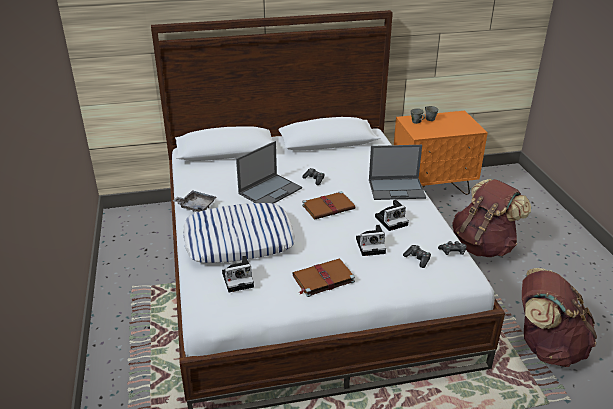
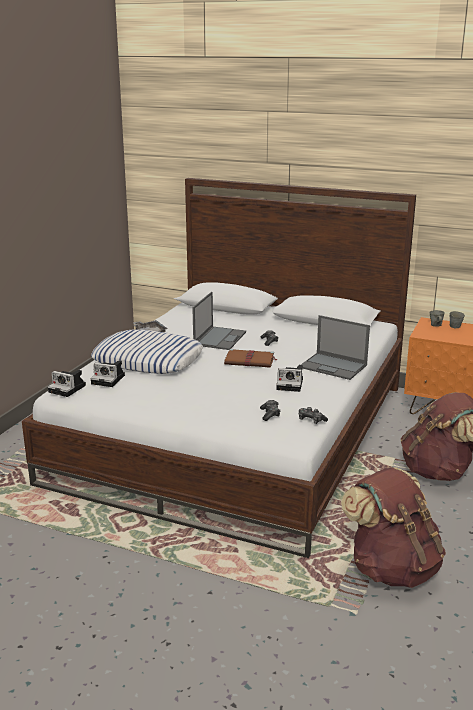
camera: 35 degrees right, 10 degrees down
laptop [236,141,302,204] -> laptop turned 60 degrees counterclockwise [192,292,246,350]
brown book [293,259,355,297] -> none
camera [356,225,386,256] -> camera moved to [48,370,86,397]

